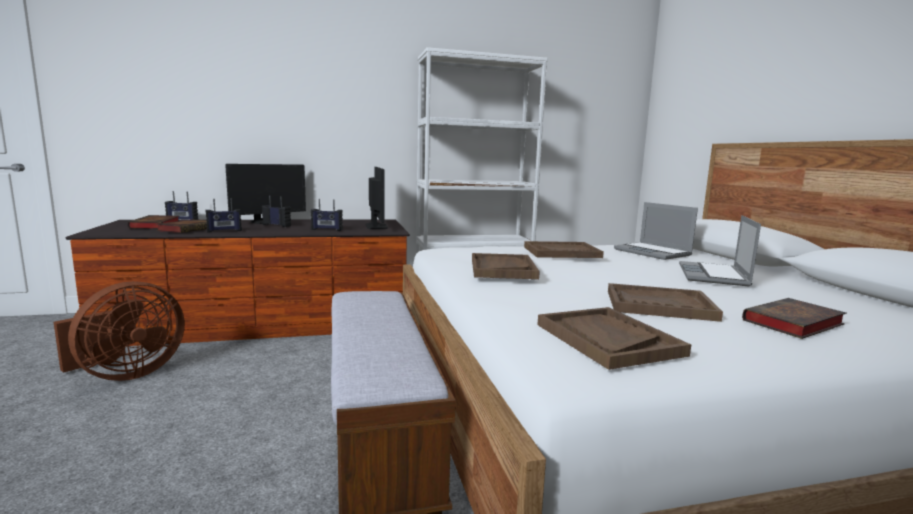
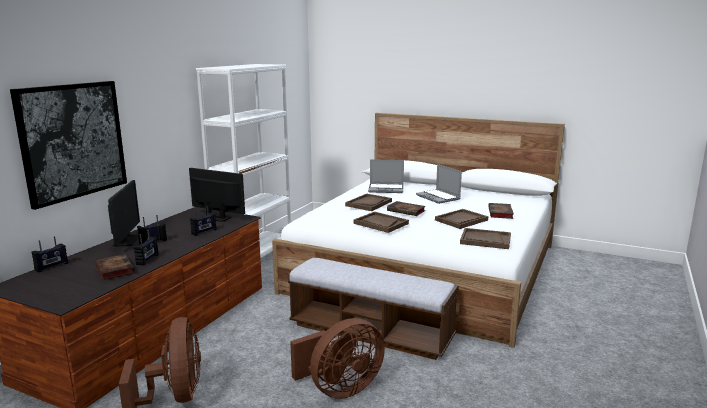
camera: 50 degrees left, 5 degrees up
book [127,215,179,229] -> book moved to [387,201,426,216]
none -> picture [10,81,127,210]
none -> brown fan [290,318,385,399]

